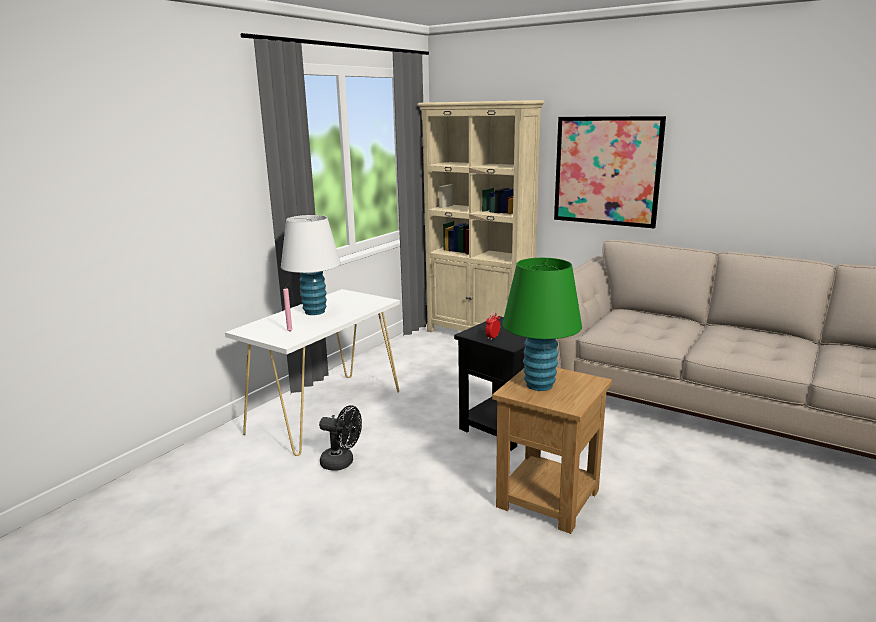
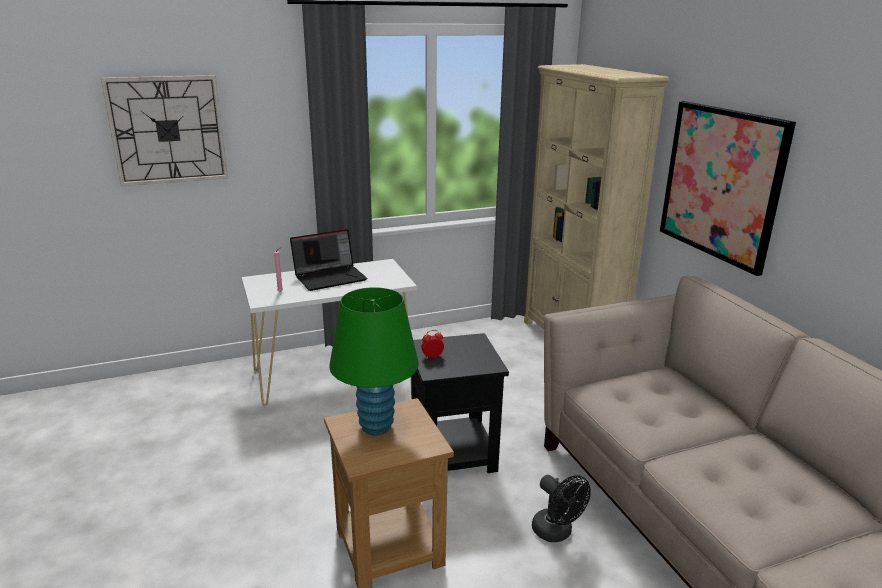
camera: 35 degrees right, 5 degrees up
white table lamp [281,215,341,315] -> laptop [290,229,367,291]
black fan [319,405,362,470] -> black fan moved to [532,475,591,542]
none -> wall clock [101,75,228,186]

